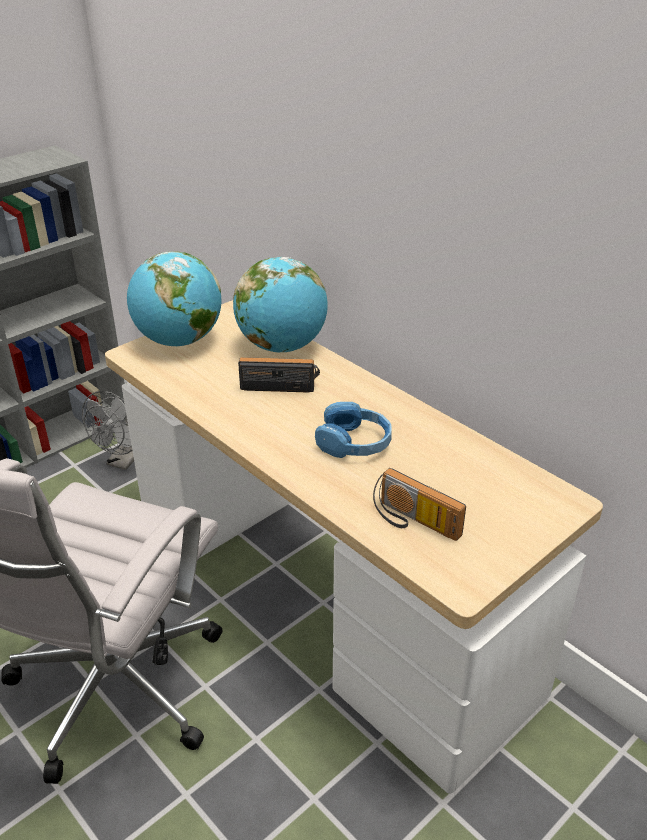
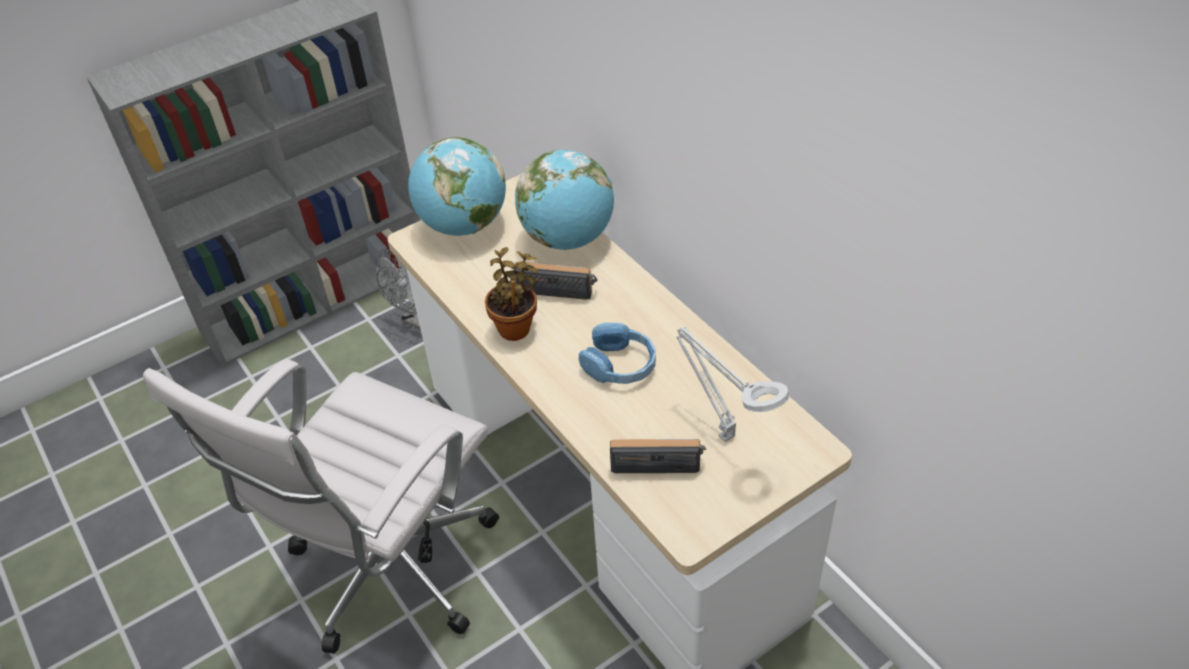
camera: 10 degrees right, 10 degrees up
radio [373,468,466,541] -> radio turned 135 degrees clockwise [610,439,706,473]
none -> potted plant [485,247,538,341]
none -> grey table lamp [676,327,789,442]

